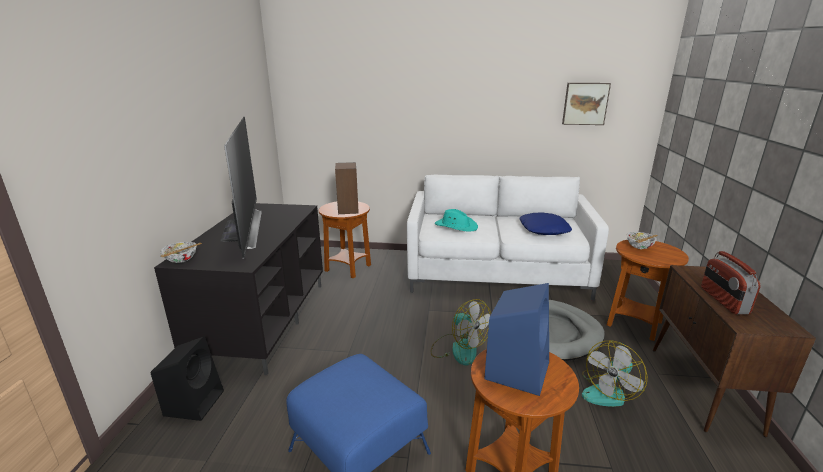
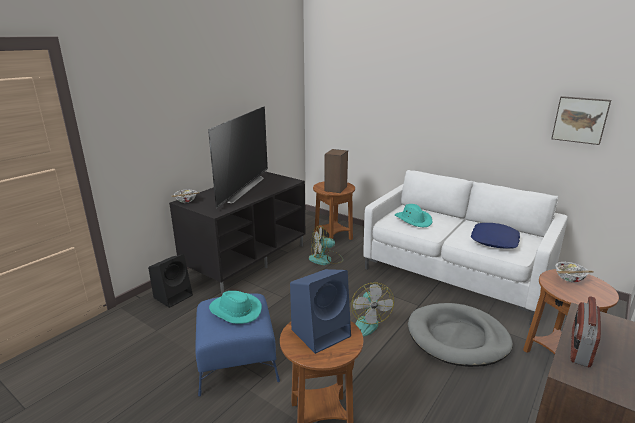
camera: 30 degrees right, 0 degrees up
fan [582,341,647,407] -> fan moved to [309,225,343,265]
none -> turquoise hat [209,291,262,324]

